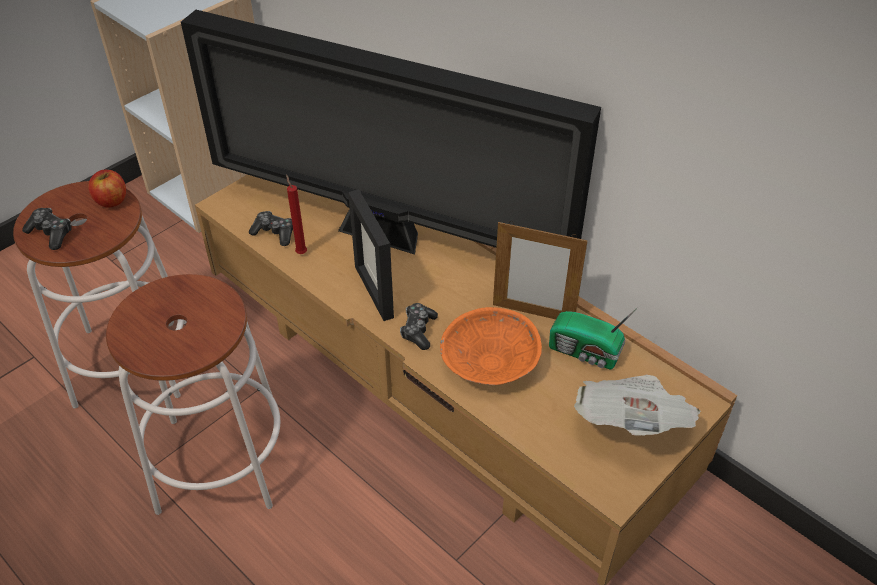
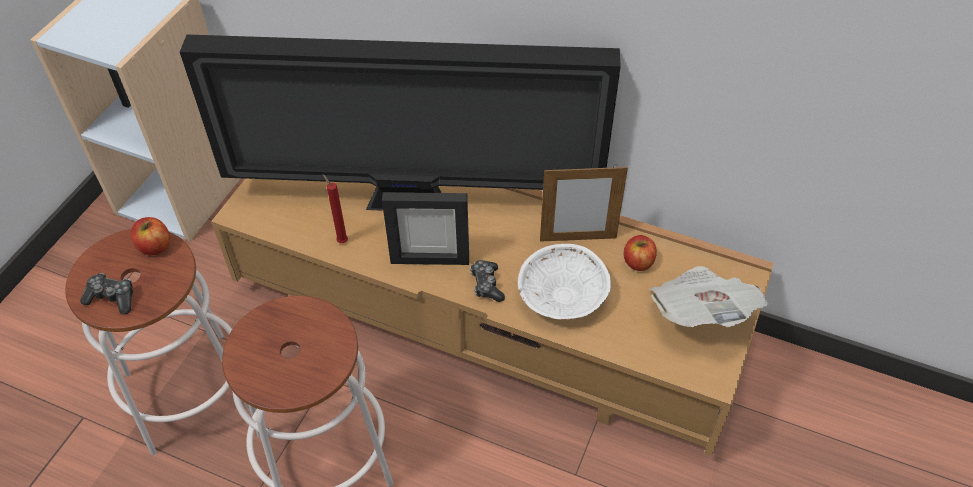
camera: 20 degrees left, 5 degrees up
game controller [249,211,293,246] -> none
picture frame [348,189,394,321] -> picture frame turned 45 degrees counterclockwise [382,192,469,265]
orange bowl [440,307,542,385] -> white bowl [518,244,611,320]
radio [549,308,637,369] -> apple [624,235,657,271]

